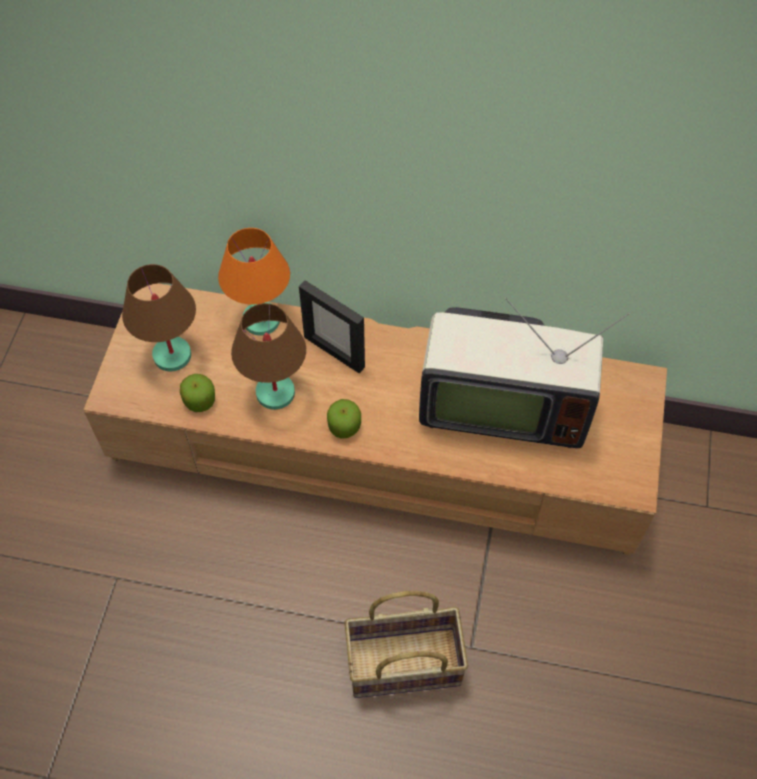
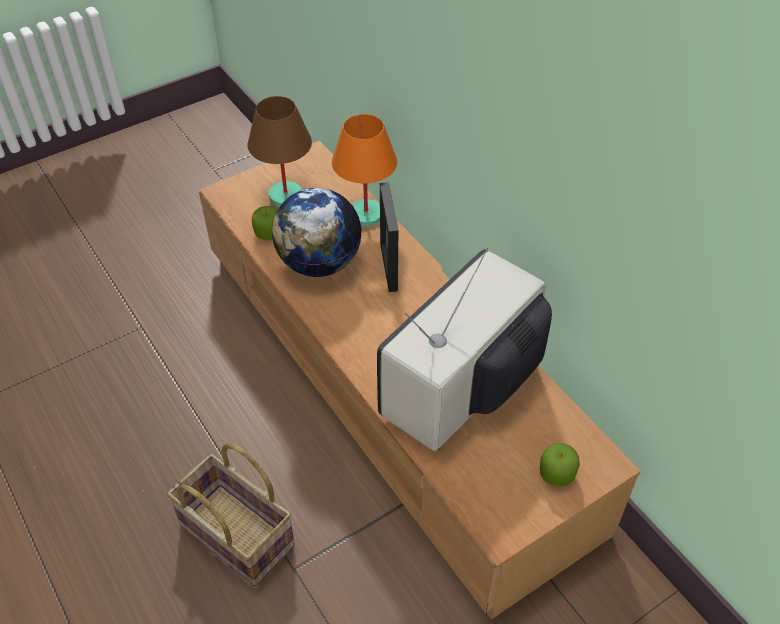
camera: 45 degrees right, 10 degrees down
brown table lamp [231,303,306,410] -> globe [272,188,362,277]
apple [327,399,361,439] -> apple moved to [540,443,580,486]
television [419,298,630,448] -> television turned 75 degrees clockwise [377,248,552,451]

